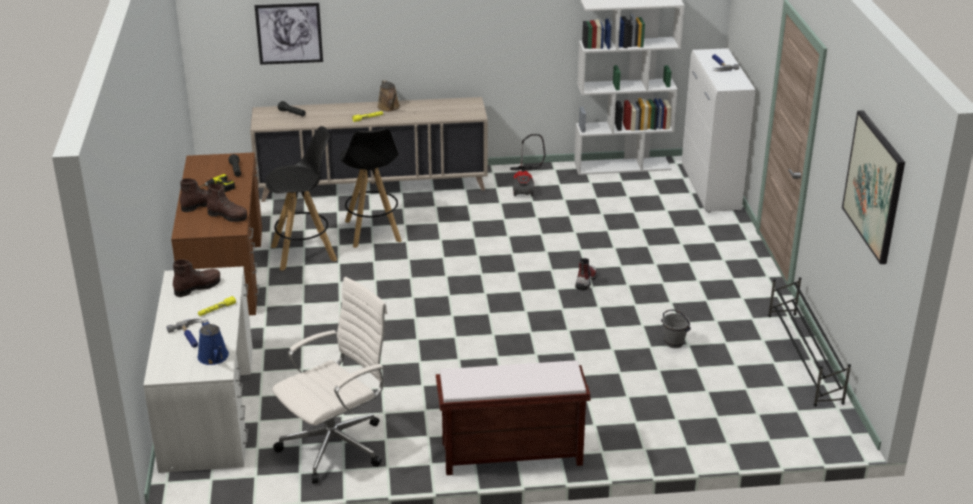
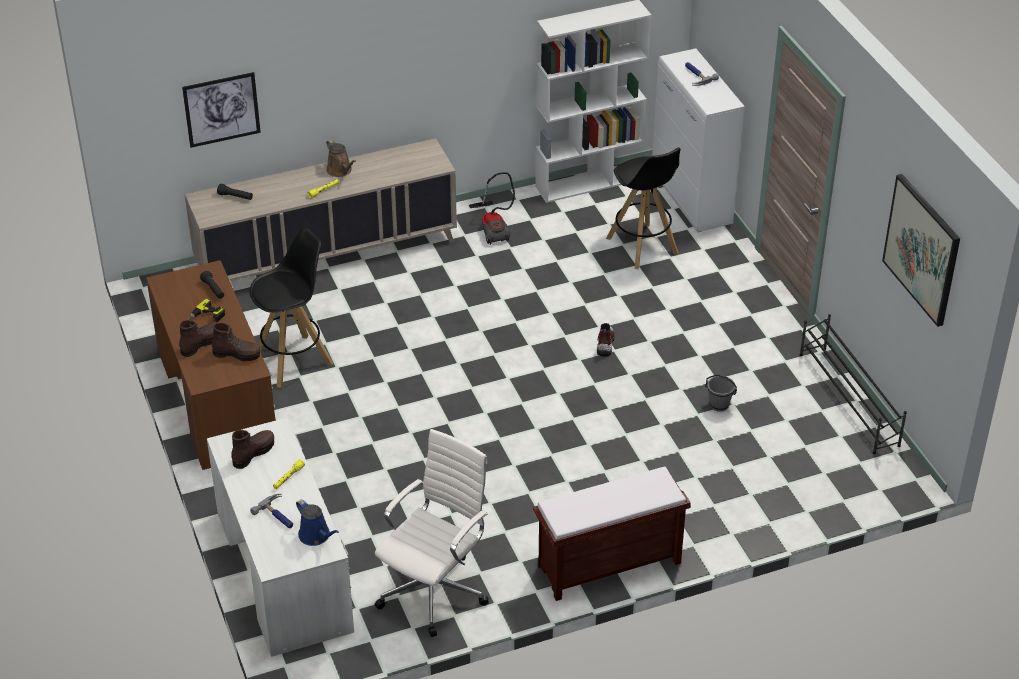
camera: 15 degrees left, 10 degrees up
black stool [340,128,402,248] -> black stool moved to [606,148,680,269]

